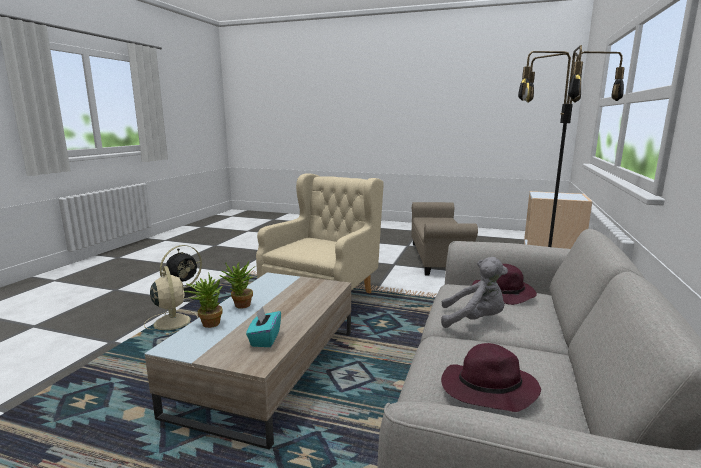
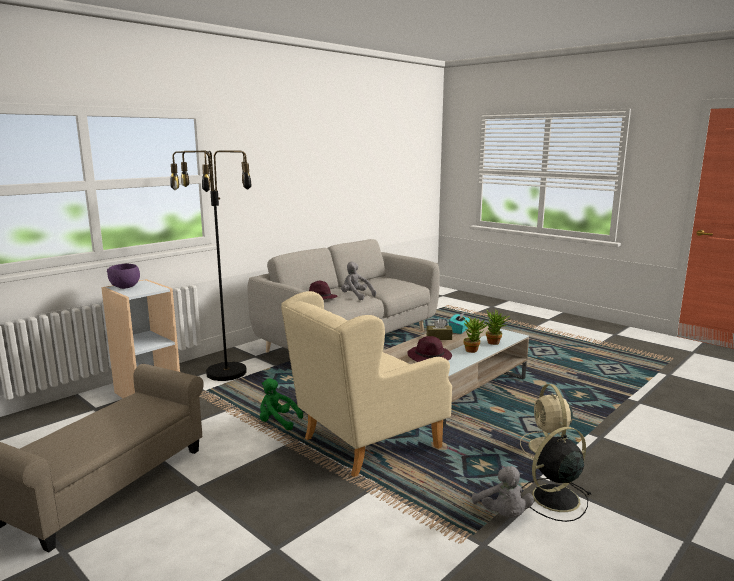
camera: 155 degrees left, 0 degrees up
purple hat [441,343,541,412] -> purple hat moved to [407,336,452,362]
none -> purple bowl [106,264,140,289]
none -> green plush toy [260,379,303,430]
none -> brown tissue box [426,318,453,340]
none -> grey plush toy [472,466,534,518]

